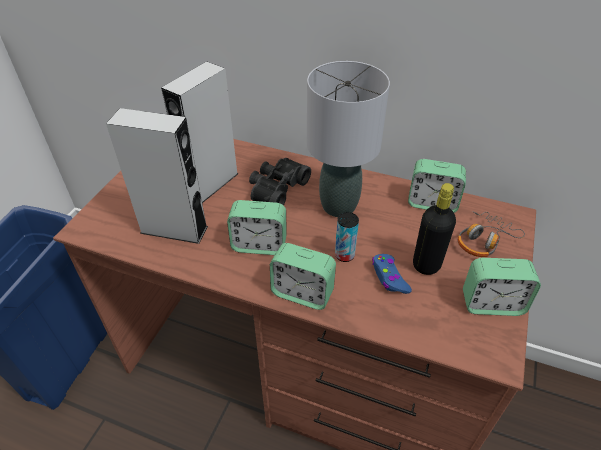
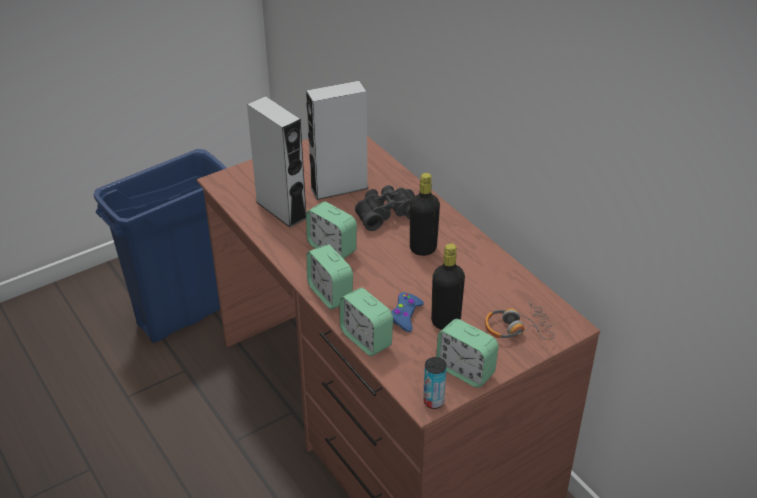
camera: 35 degrees right, 5 degrees down
grey table lamp [307,61,390,217] -> black bottle [410,173,440,256]
can [335,212,359,262] -> can moved to [423,357,447,409]
alarm clock [408,159,466,213] -> alarm clock moved to [340,288,393,356]

